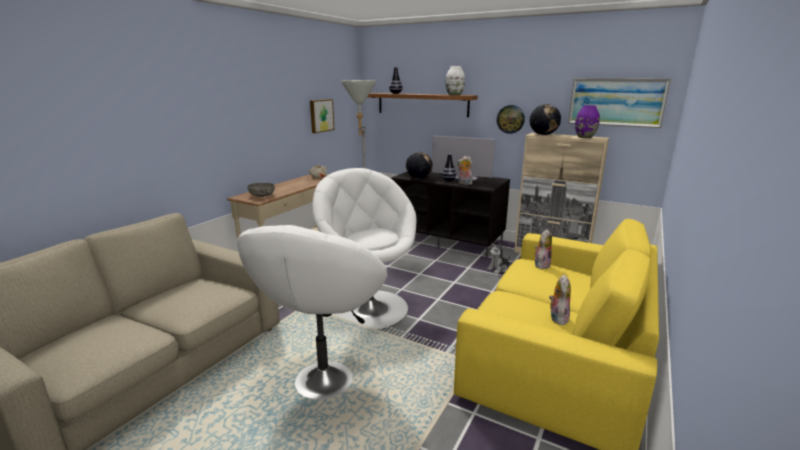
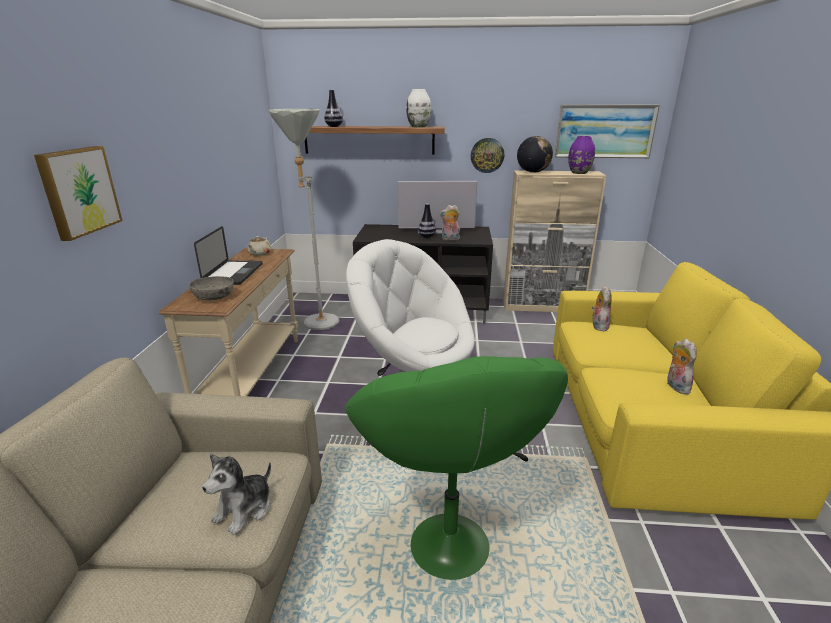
camera: 25 degrees left, 5 degrees up
white armchair [237,225,387,399] -> green armchair [346,356,568,580]
picture [310,99,334,133] -> picture moved to [34,146,123,241]
globe [406,152,433,179] -> none
plush toy [487,243,510,274] -> plush toy moved to [202,454,271,535]
none -> laptop [194,226,263,285]

